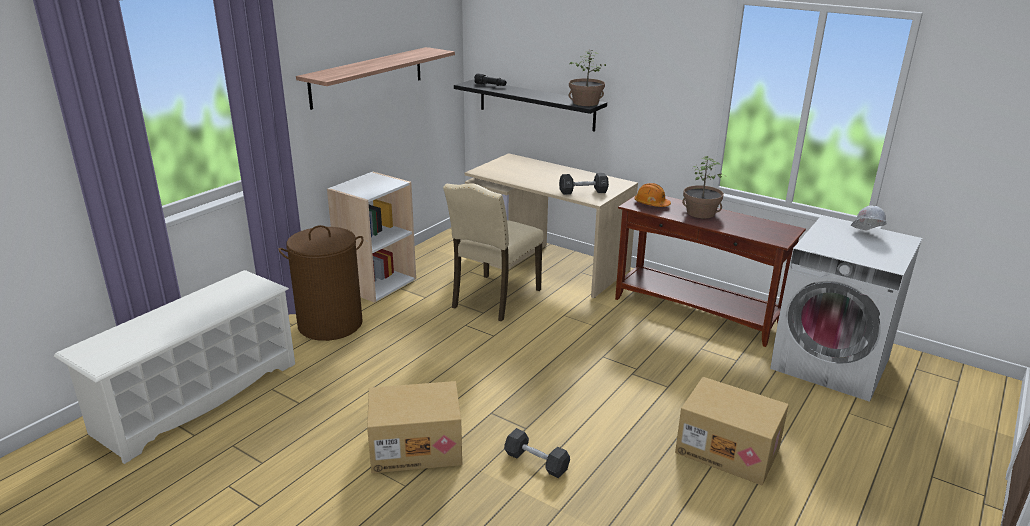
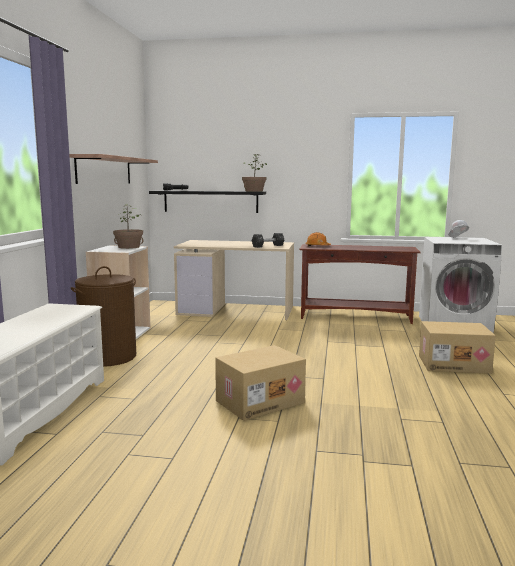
camera: 25 degrees left, 15 degrees down
beige chair [443,184,544,322] -> none
black dumbbell [504,428,570,478] -> none
potted plant [682,156,724,218] -> potted plant moved to [113,204,144,249]

